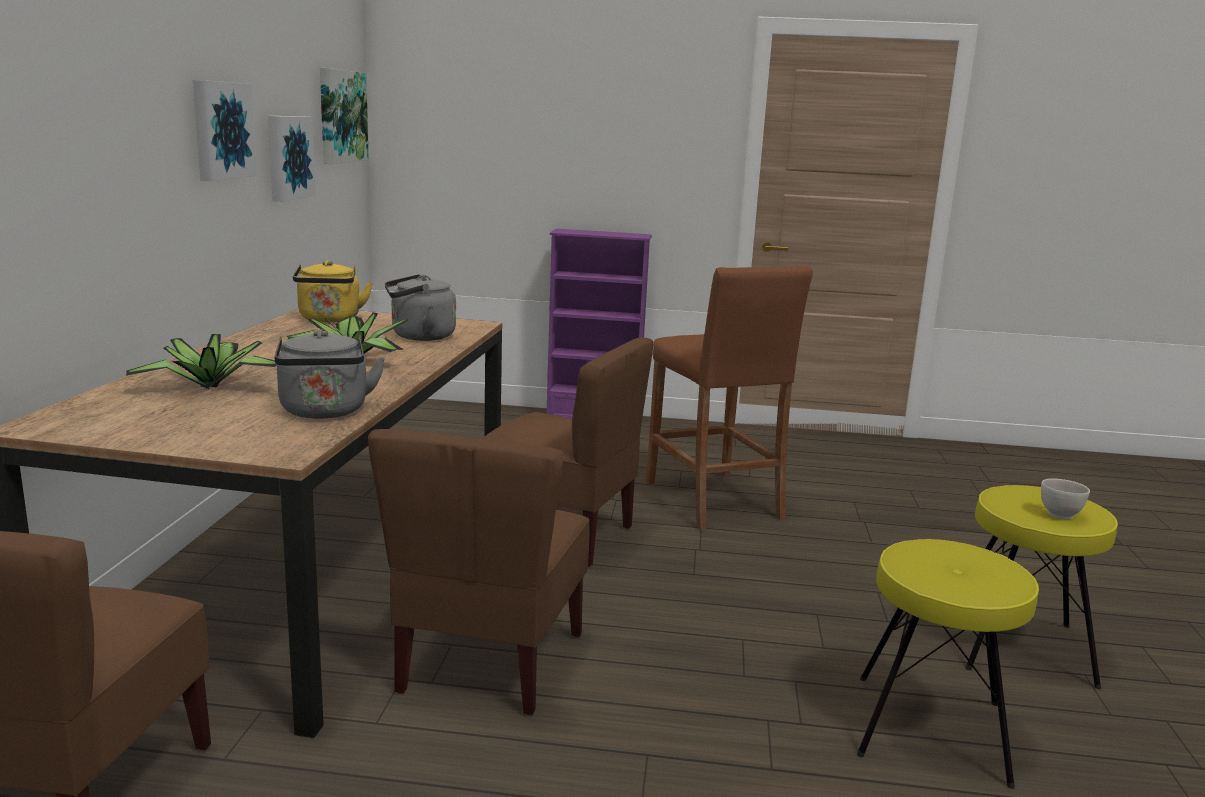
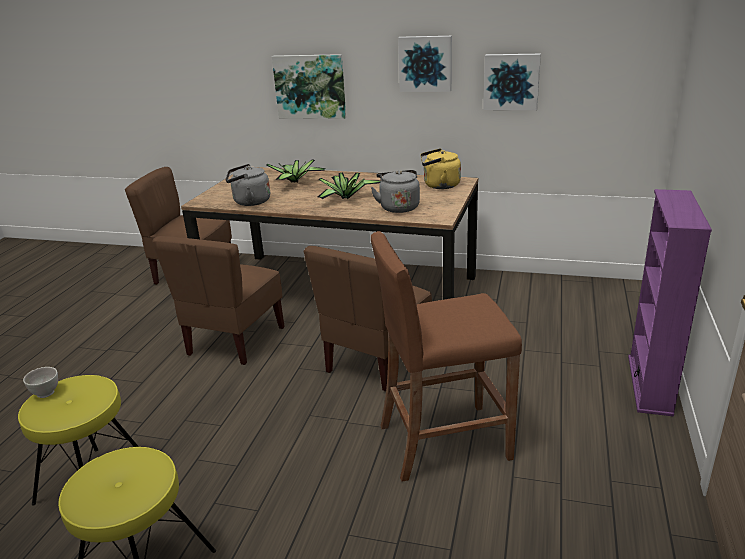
camera: 100 degrees right, 10 degrees up
picture [320,68,369,164] -> picture moved to [272,54,346,119]
brown chair [368,429,590,715] -> brown chair turned 90 degrees counterclockwise [152,236,285,365]
white bowl [1041,478,1090,520] -> white bowl moved to [23,367,58,398]

